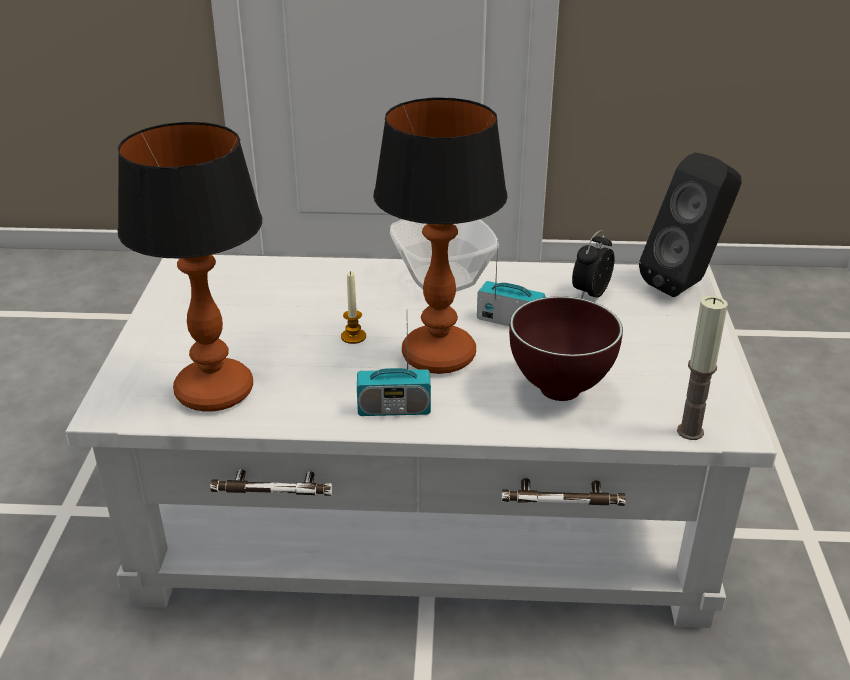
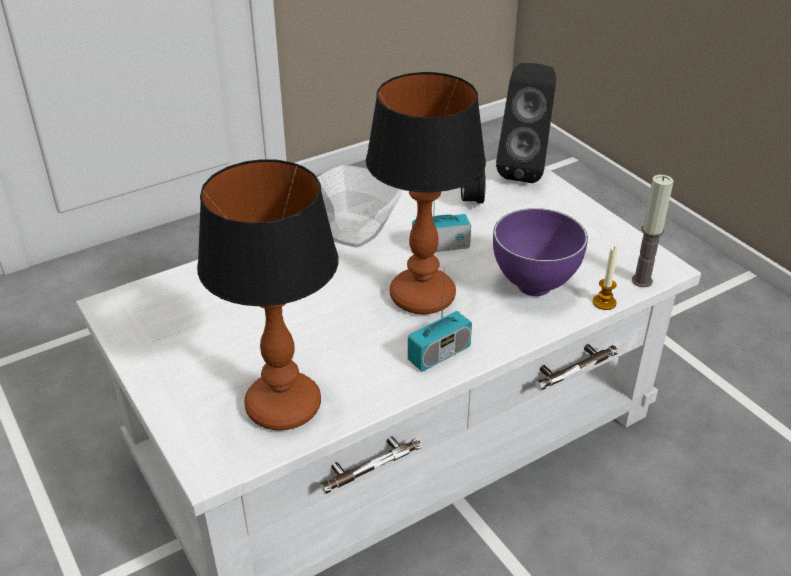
camera: 35 degrees left, 5 degrees up
candle [341,271,366,344] -> candle moved to [593,246,618,310]
brown bowl [509,296,623,401] -> purple bowl [493,208,588,296]

